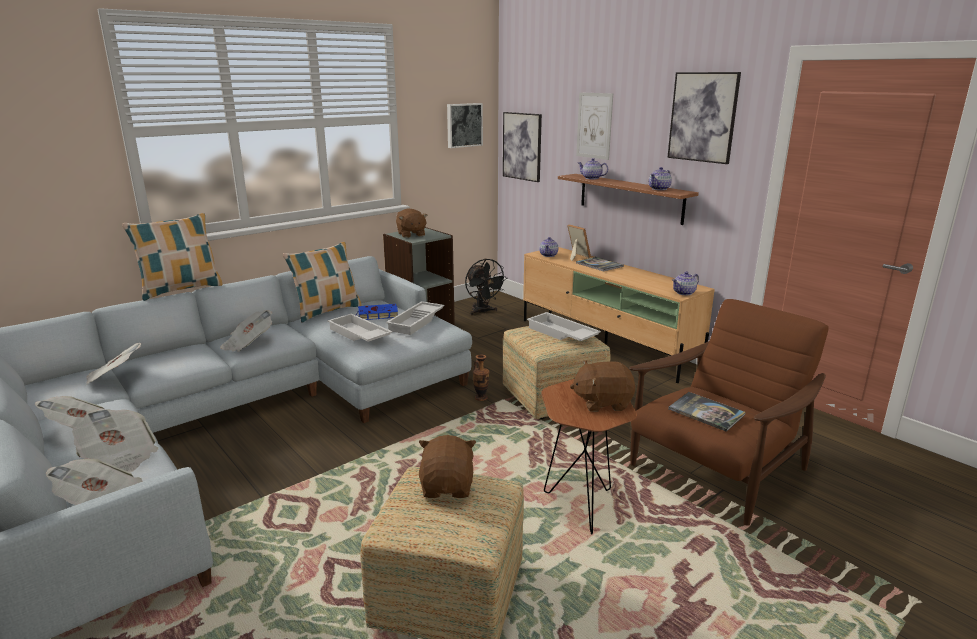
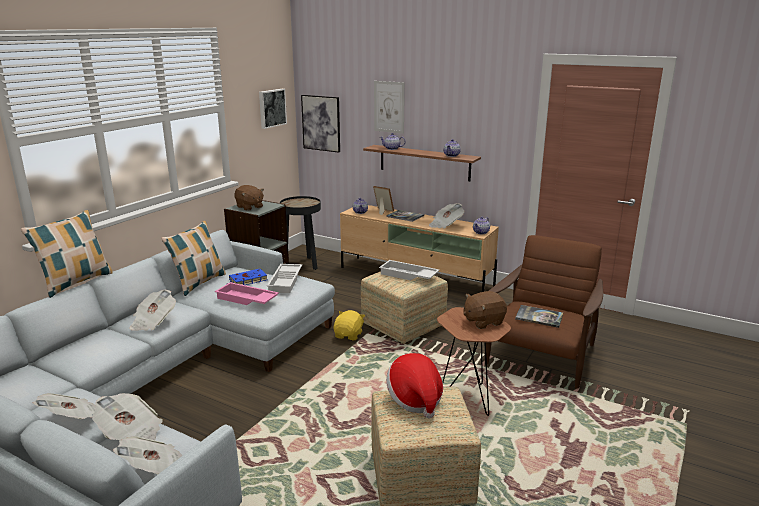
camera: 20 degrees left, 0 degrees up
newspaper [86,342,141,385] -> newspaper moved to [429,203,464,229]
white tray [328,313,393,342] -> pink tray [215,282,279,305]
brown plush toy [419,435,476,498] -> hat [386,353,443,418]
black fan [465,259,508,315] -> black side table [280,196,321,270]
vase [473,354,489,401] -> yellow plush toy [333,310,365,341]
picture [667,72,741,164] -> none

